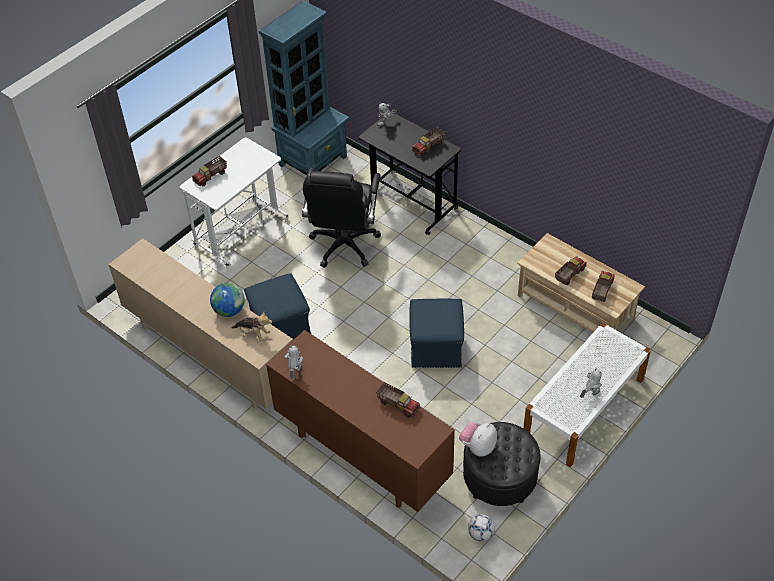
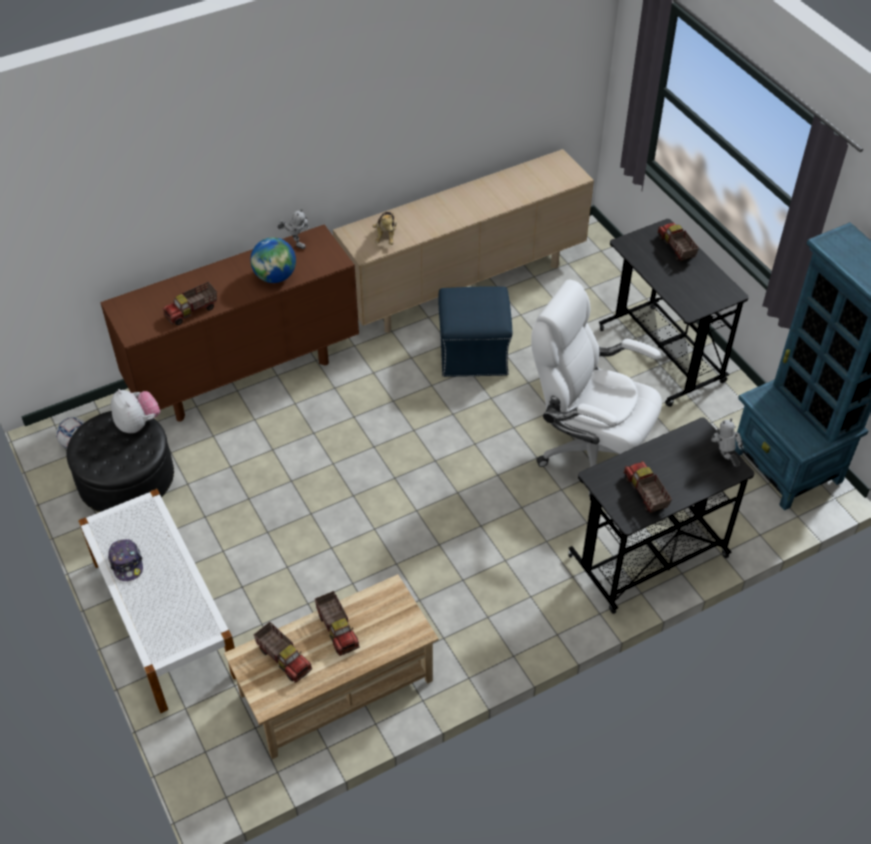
camera: 110 degrees right, 0 degrees up
white desk [180,137,288,268] -> black desk [599,219,749,407]
globe [210,283,245,317] -> globe moved to [250,237,296,283]
plush toy [232,312,272,341] -> plush toy turned 45 degrees counterclockwise [372,212,397,245]
black office chair [302,167,381,268] -> white office chair [531,280,662,497]
blue ottoman [409,299,464,368] -> none
toy robot [580,368,602,398] -> cap [108,539,143,581]

